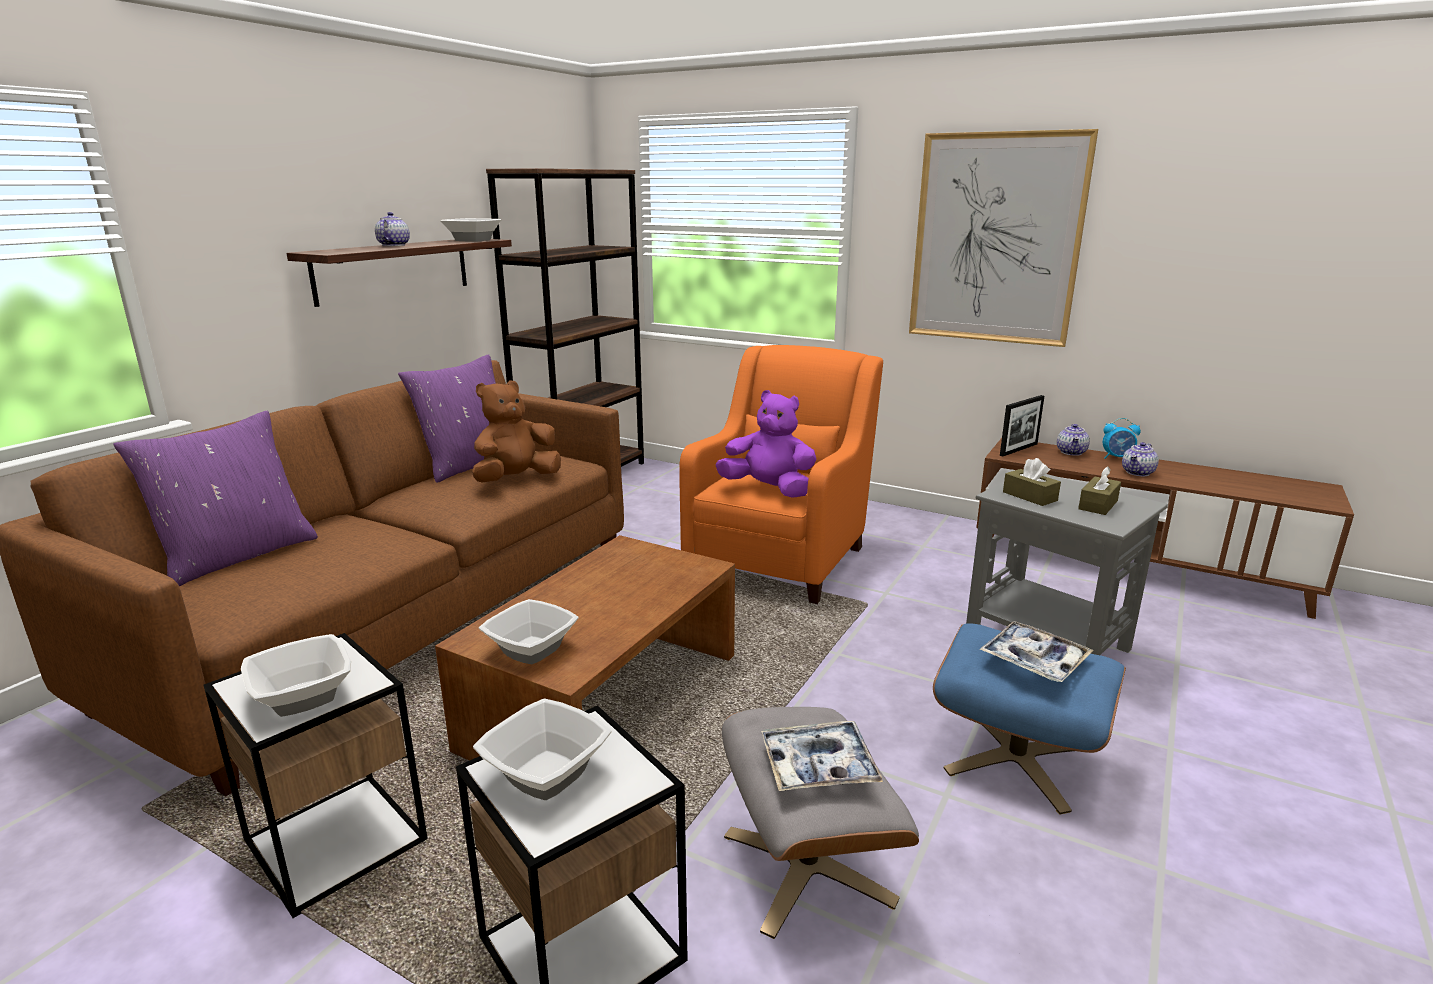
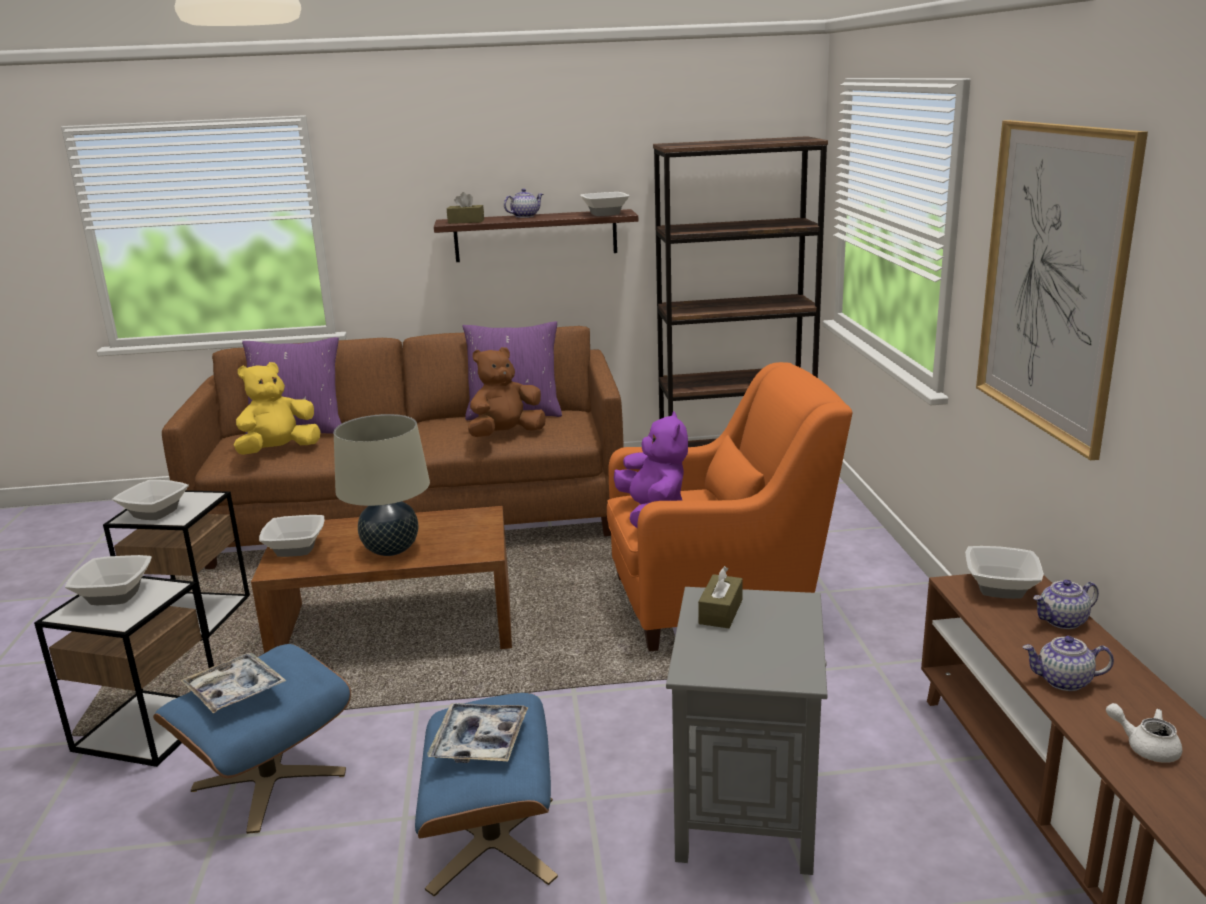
camera: 55 degrees right, 0 degrees up
brown plush toy [472,380,561,482] -> brown plush toy turned 45 degrees counterclockwise [468,347,546,437]
grey ottoman [722,707,919,939] -> blue ottoman [153,644,351,834]
picture frame [1000,395,1044,456] -> bowl [965,546,1044,599]
brown tissue box [1078,466,1121,515] -> brown tissue box moved to [447,192,484,224]
alarm clock [1103,418,1141,459] -> none
none -> yellow plush toy [234,362,321,455]
none -> beige table lamp [334,414,430,556]
none -> white teapot [1106,703,1182,763]

